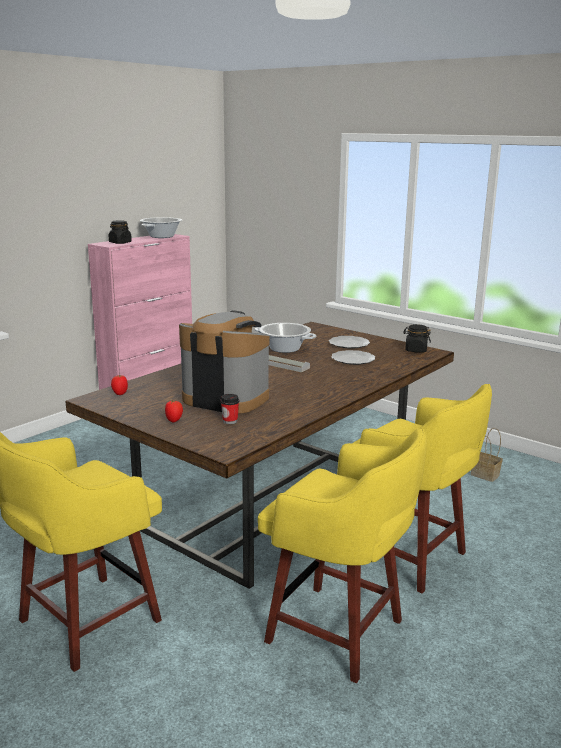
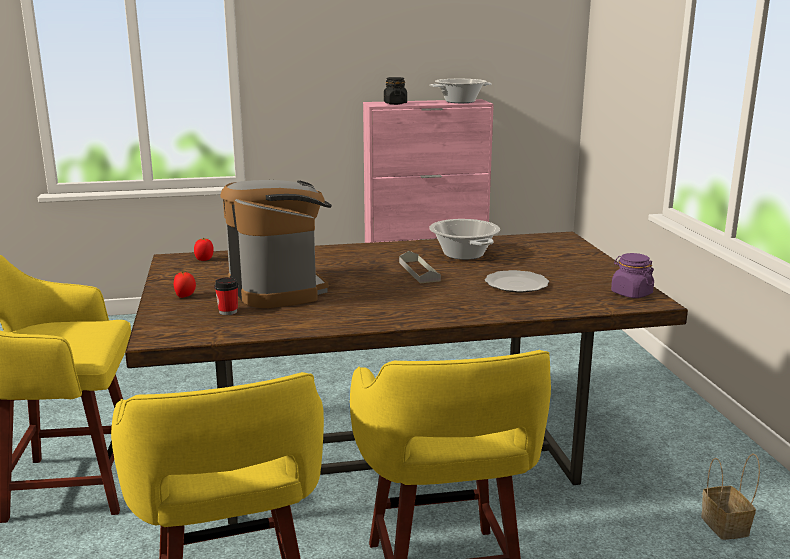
camera: 40 degrees right, 0 degrees up
plate [329,336,370,349] -> none
black jar [403,324,431,352] -> purple jar [611,253,654,298]

